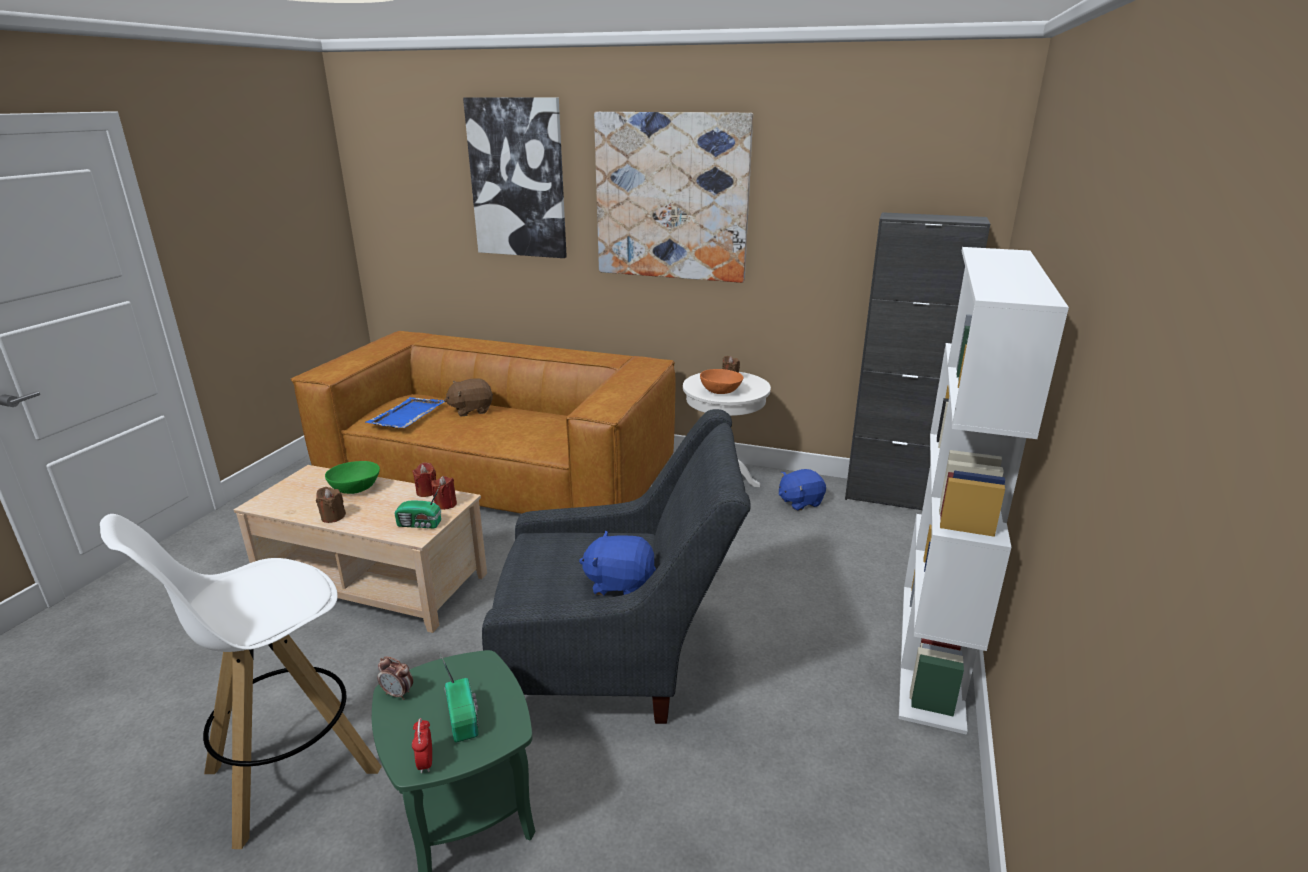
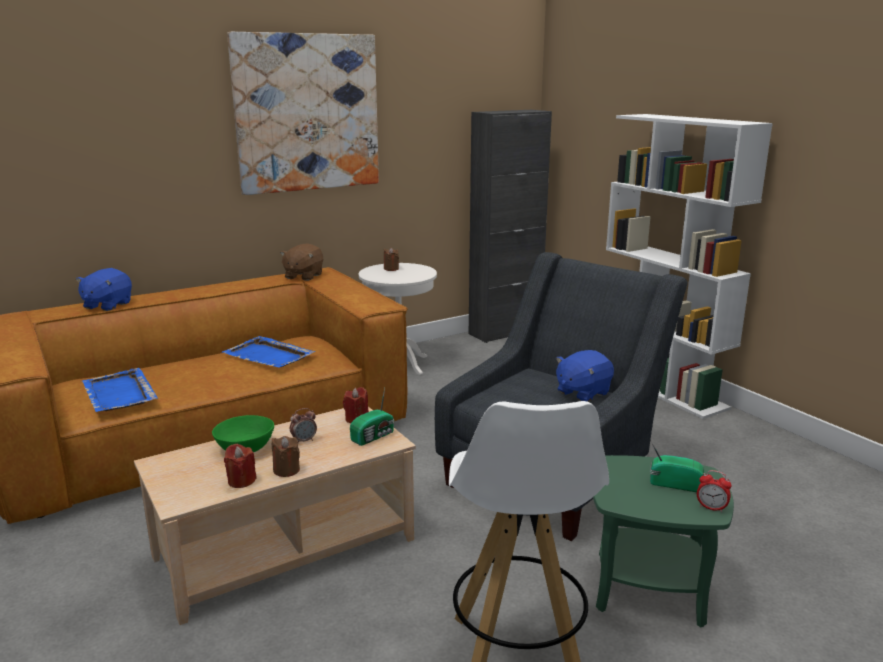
camera: 50 degrees left, 5 degrees down
alarm clock [378,657,413,700] -> alarm clock moved to [290,408,317,443]
red candle [412,462,436,497] -> red candle moved to [224,444,257,488]
brown plush toy [444,378,493,417] -> brown plush toy moved to [280,243,323,281]
picture [463,97,567,258] -> none
orange bowl [700,369,743,394] -> none
blue plush toy [779,469,826,511] -> blue plush toy moved to [76,268,132,311]
none -> blue tray [222,336,315,368]

